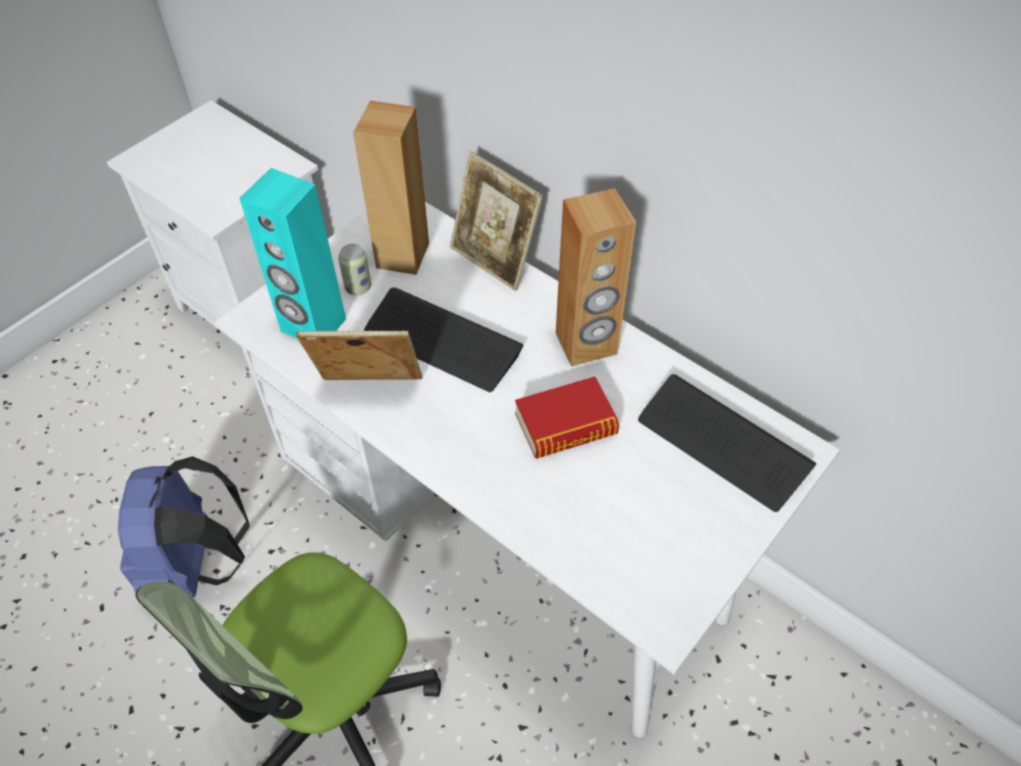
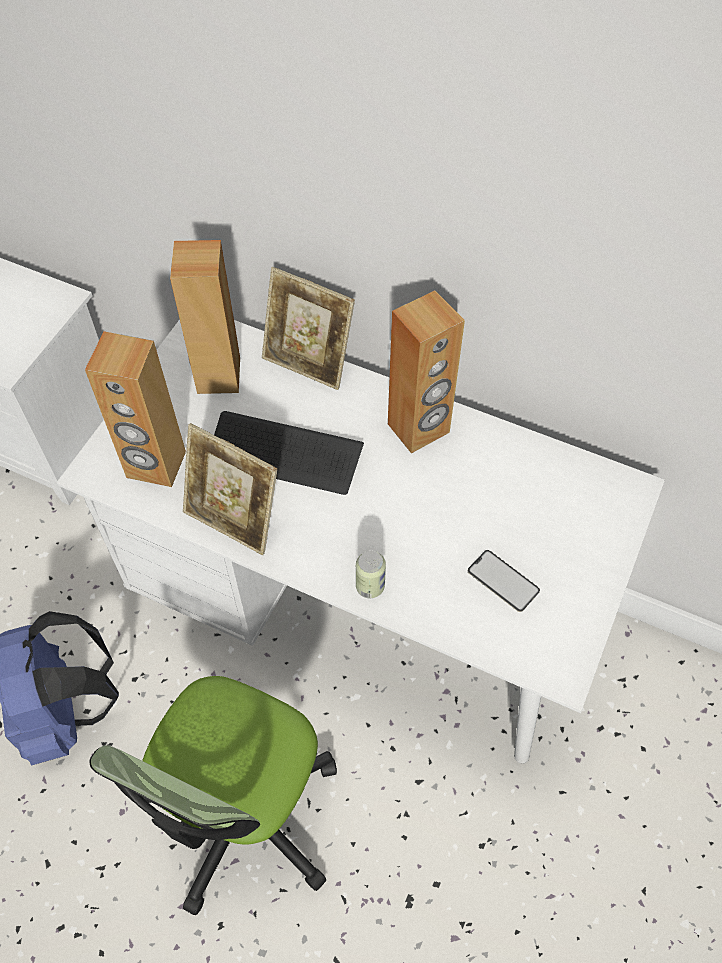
camera: 15 degrees left, 5 degrees up
turquoise speaker [240,168,346,338] -> brown speaker [85,331,186,487]
picture frame [296,330,422,380] -> picture frame turned 135 degrees counterclockwise [183,423,277,555]
can [338,244,371,295] -> can moved to [356,550,386,598]
book [515,376,619,459] -> none
keyboard [638,374,816,512] -> none
none -> phone [468,550,540,612]

